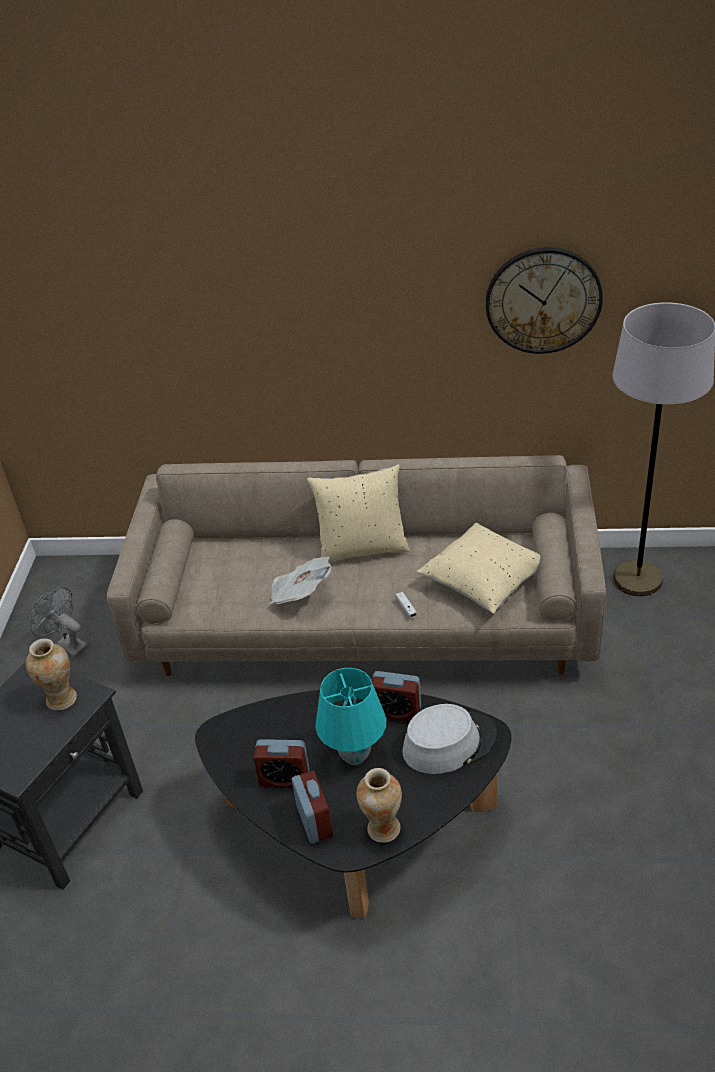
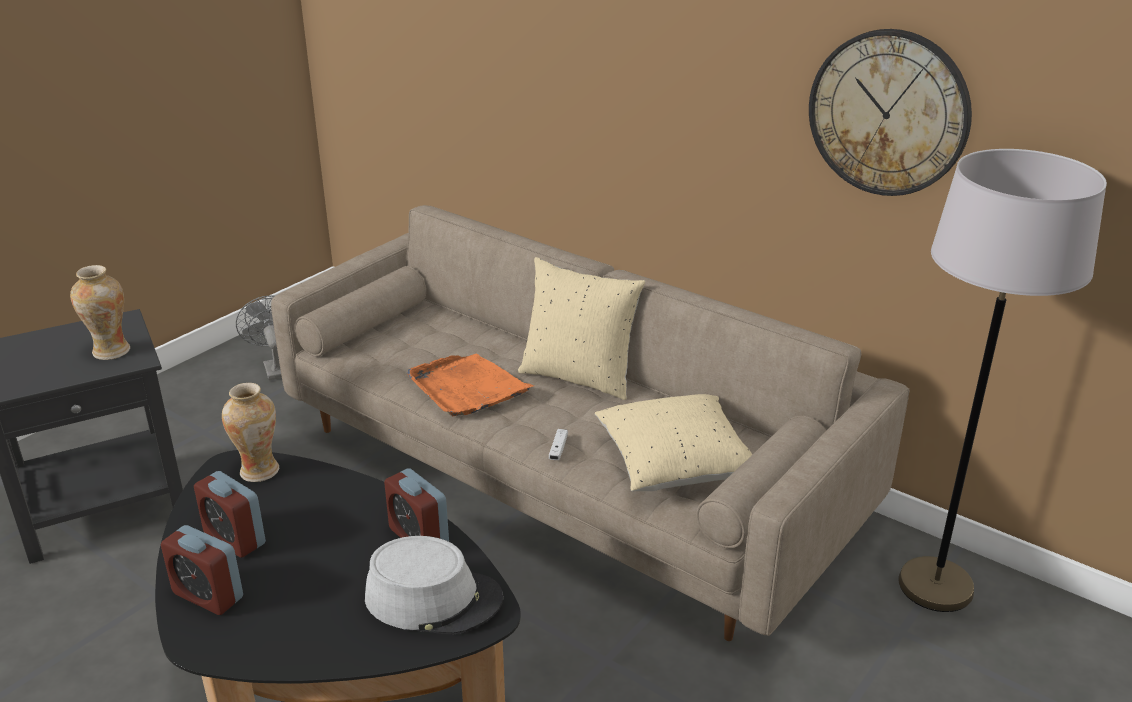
camera: 30 degrees right, 10 degrees down
newspaper [269,557,331,605] -> orange tray [407,354,533,416]
alarm clock [292,771,333,844] -> alarm clock turned 105 degrees clockwise [161,525,243,615]
turquoise table lamp [315,668,386,765] -> none
vase [357,768,402,843] -> vase moved to [222,383,279,482]

